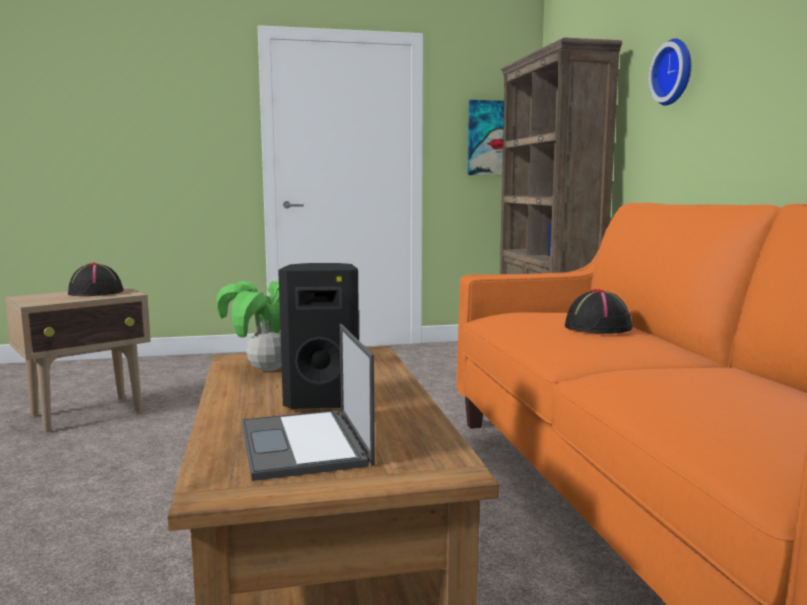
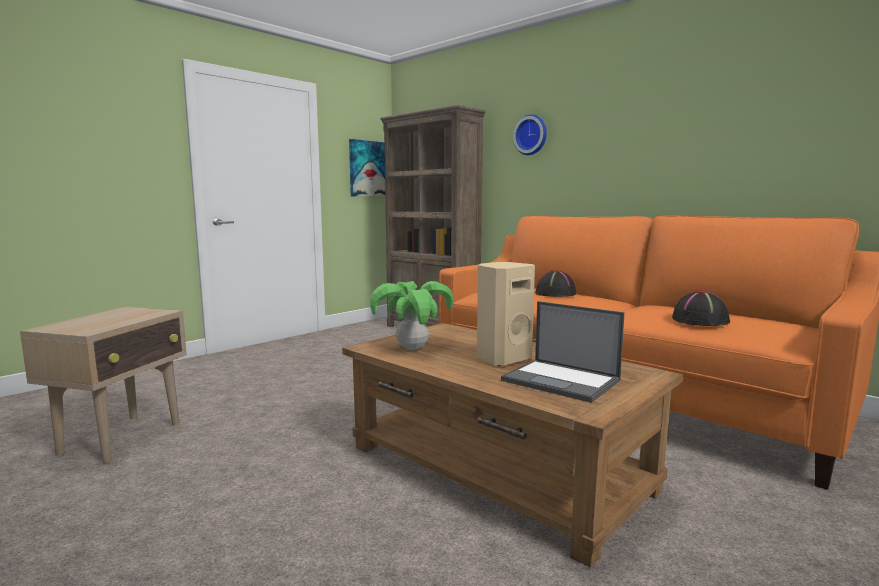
camera: 35 degrees left, 0 degrees up
black hat [68,263,124,296] -> black hat moved to [672,290,730,326]
black speaker [278,263,359,409] -> beige speaker [477,262,535,366]

